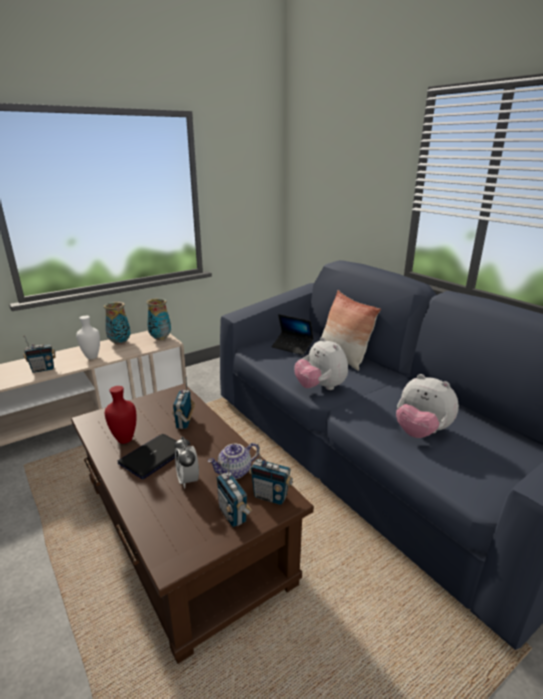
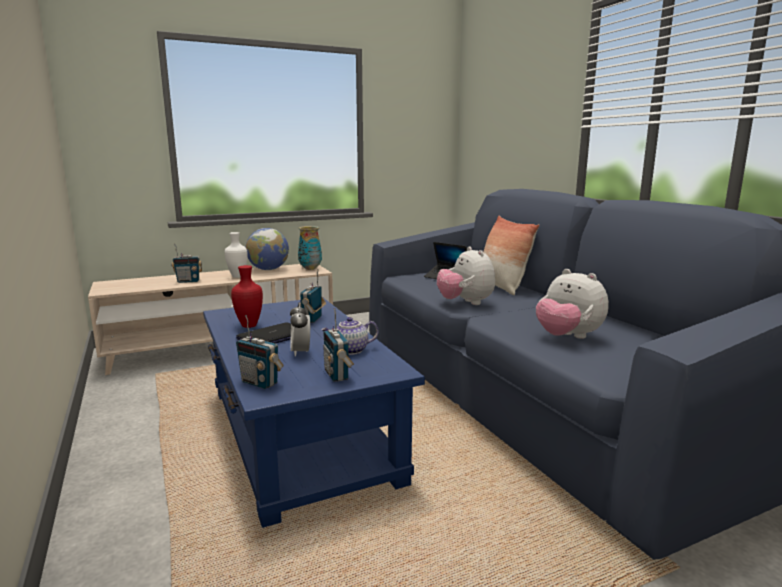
camera: 10 degrees right, 10 degrees down
brown coffee table [71,384,314,664] -> blue coffee table [203,298,425,528]
vase [104,302,131,345] -> globe [246,228,289,270]
radio [249,443,293,505] -> radio moved to [236,315,284,389]

